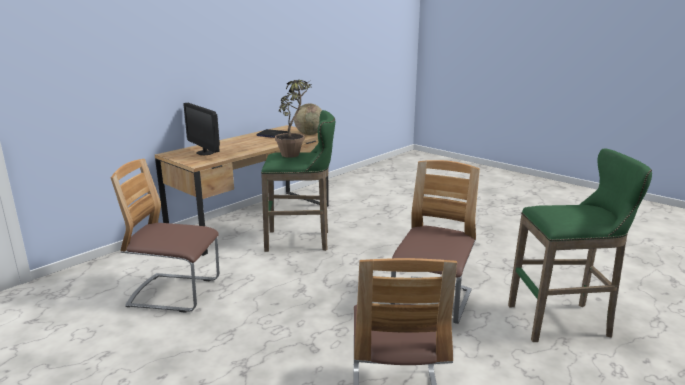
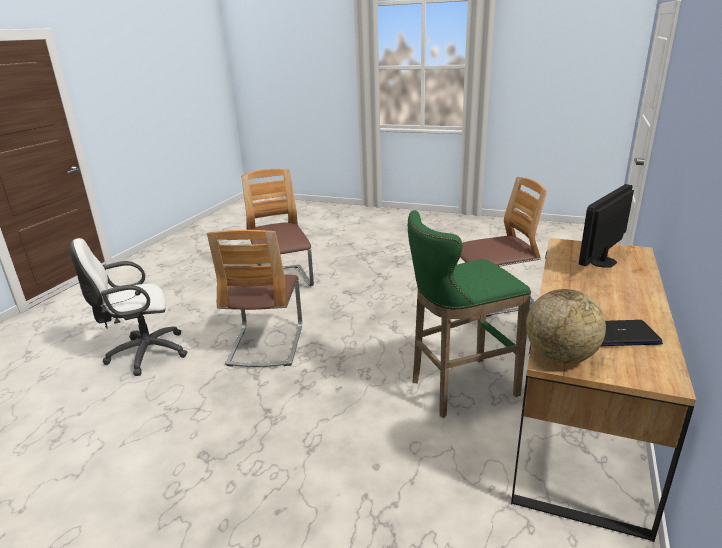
camera: 160 degrees right, 5 degrees up
monitor [184,103,220,155] -> monitor turned 75 degrees counterclockwise [579,184,634,268]
potted plant [275,79,312,158] -> none
green stool [508,148,652,342] -> white office chair [70,238,188,376]

